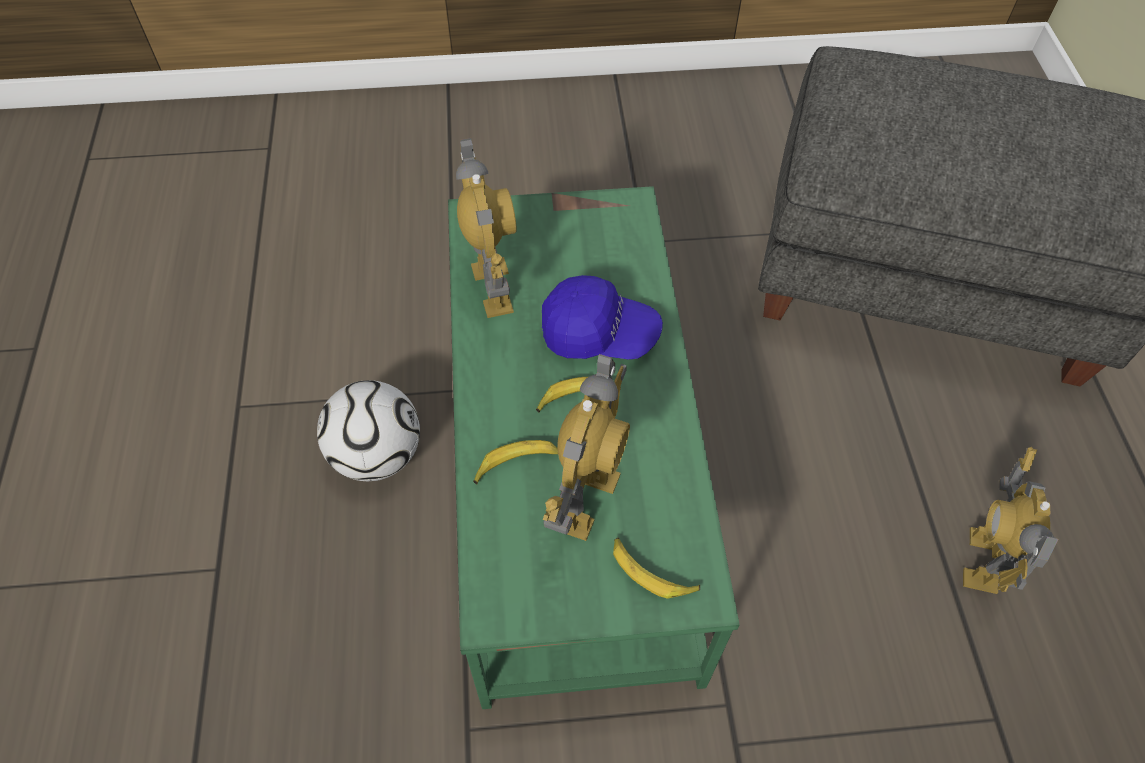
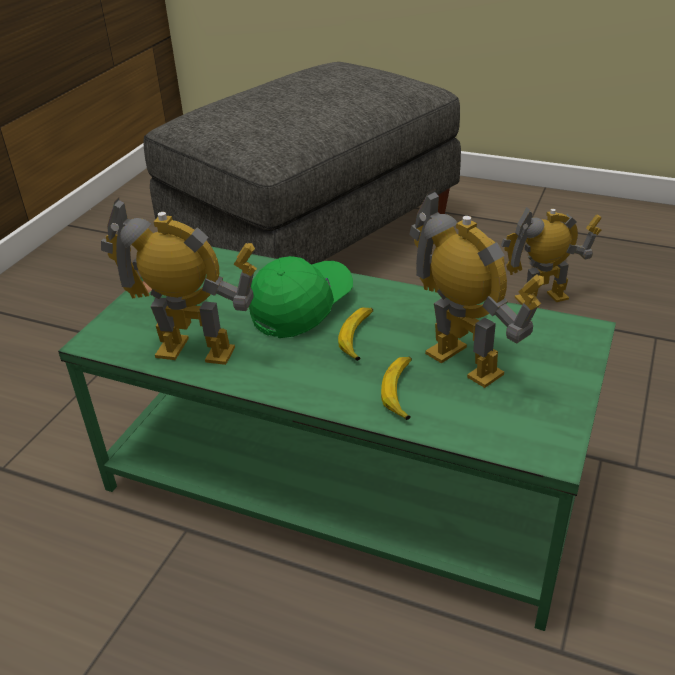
camera: 60 degrees left, 20 degrees down
football [317,380,420,481] -> none
blue cap [542,275,663,359] -> green cap [249,256,353,338]
banana [613,538,700,599] -> none
toy robot [963,447,1058,594] -> toy robot turned 120 degrees clockwise [501,207,601,308]

